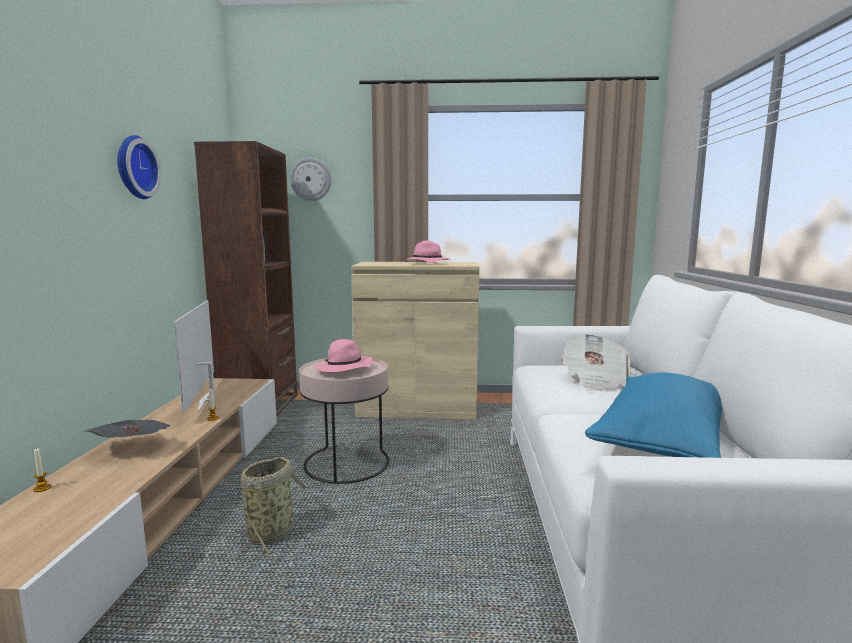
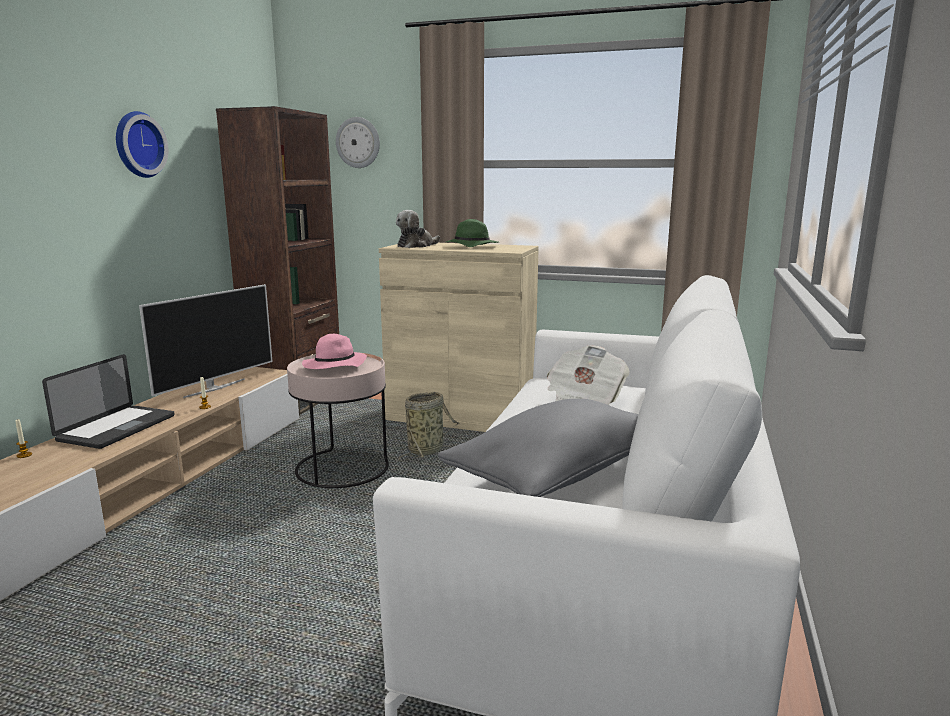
camera: 15 degrees right, 5 degrees up
newspaper [85,420,171,438] -> laptop [42,354,175,449]
television [174,300,215,413] -> television turned 150 degrees counterclockwise [139,284,273,398]
basket [234,457,311,560] -> basket moved to [398,392,460,460]
pink hat [406,240,449,263] -> green hat [446,219,499,247]
blue pillow [585,372,723,458] -> grey pillow [438,399,639,497]
none -> plush toy [396,210,440,248]

